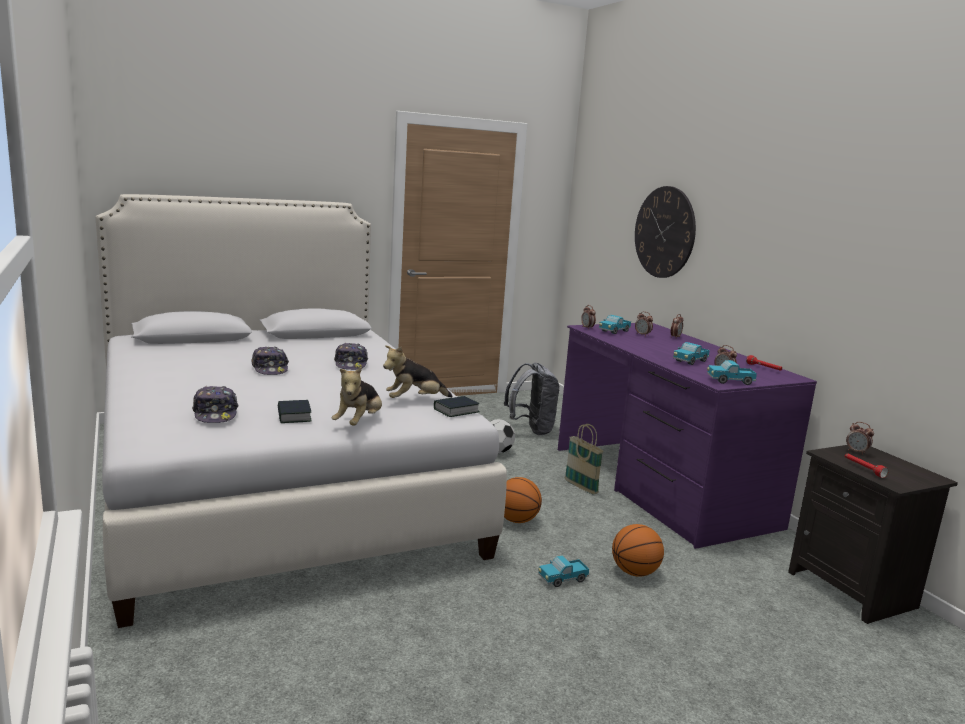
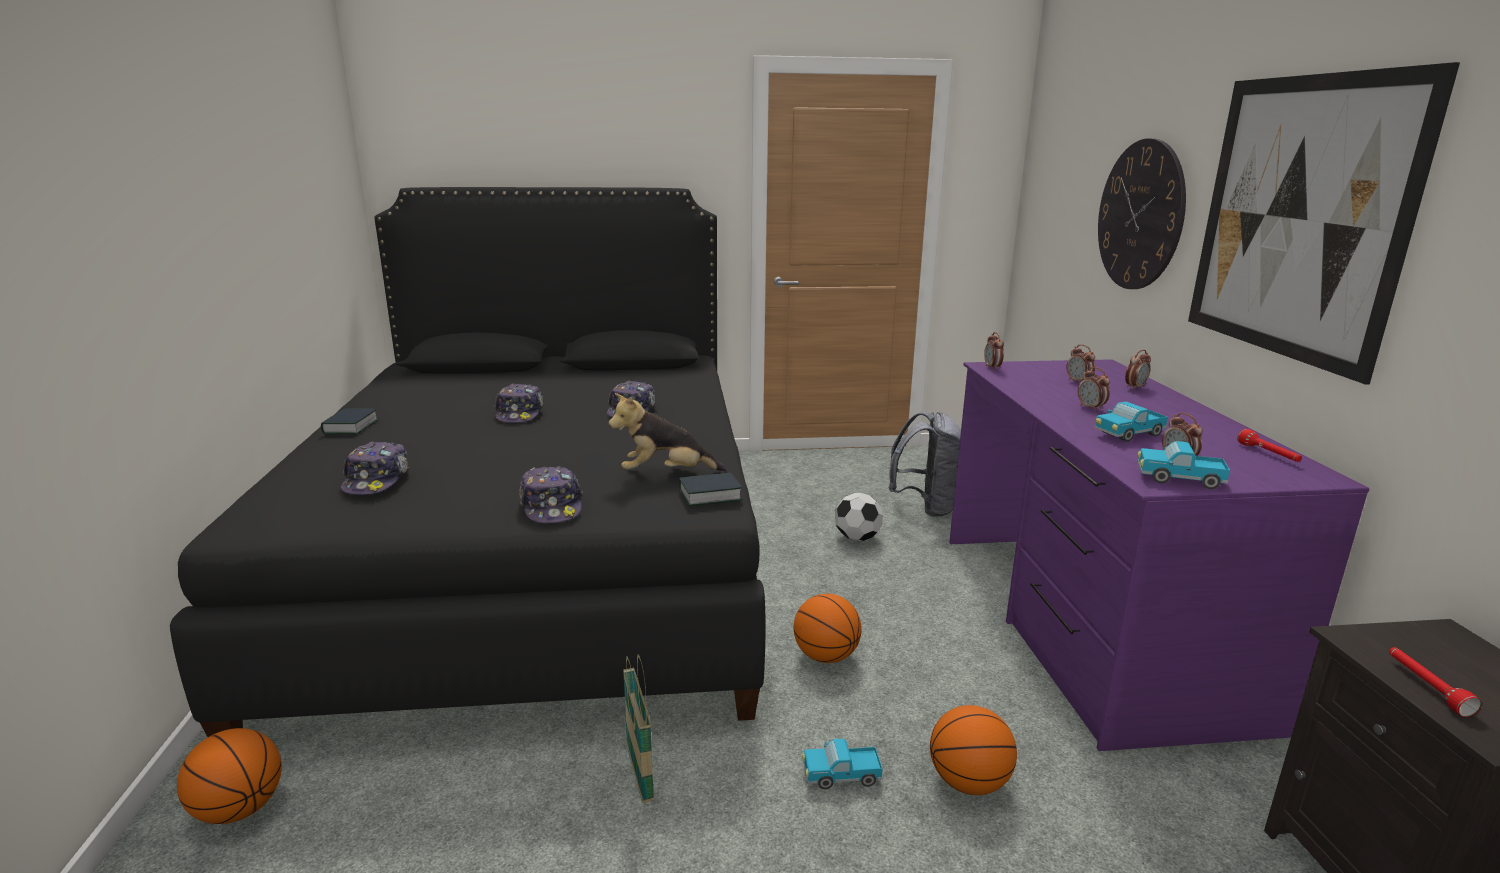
camera: 20 degrees right, 5 degrees up
white bed [96,194,507,628] -> black bed [170,187,765,737]
book [278,400,312,423] -> book moved to [321,409,378,434]
plush toy [332,366,382,426] -> cap [519,466,583,523]
basket [565,424,604,495] -> basket moved to [623,654,654,803]
toy truck [599,315,631,334] -> none
alarm clock [846,422,874,455] -> alarm clock moved to [1078,367,1110,411]
none -> basketball [177,728,282,824]
none -> picture [1188,62,1460,385]

